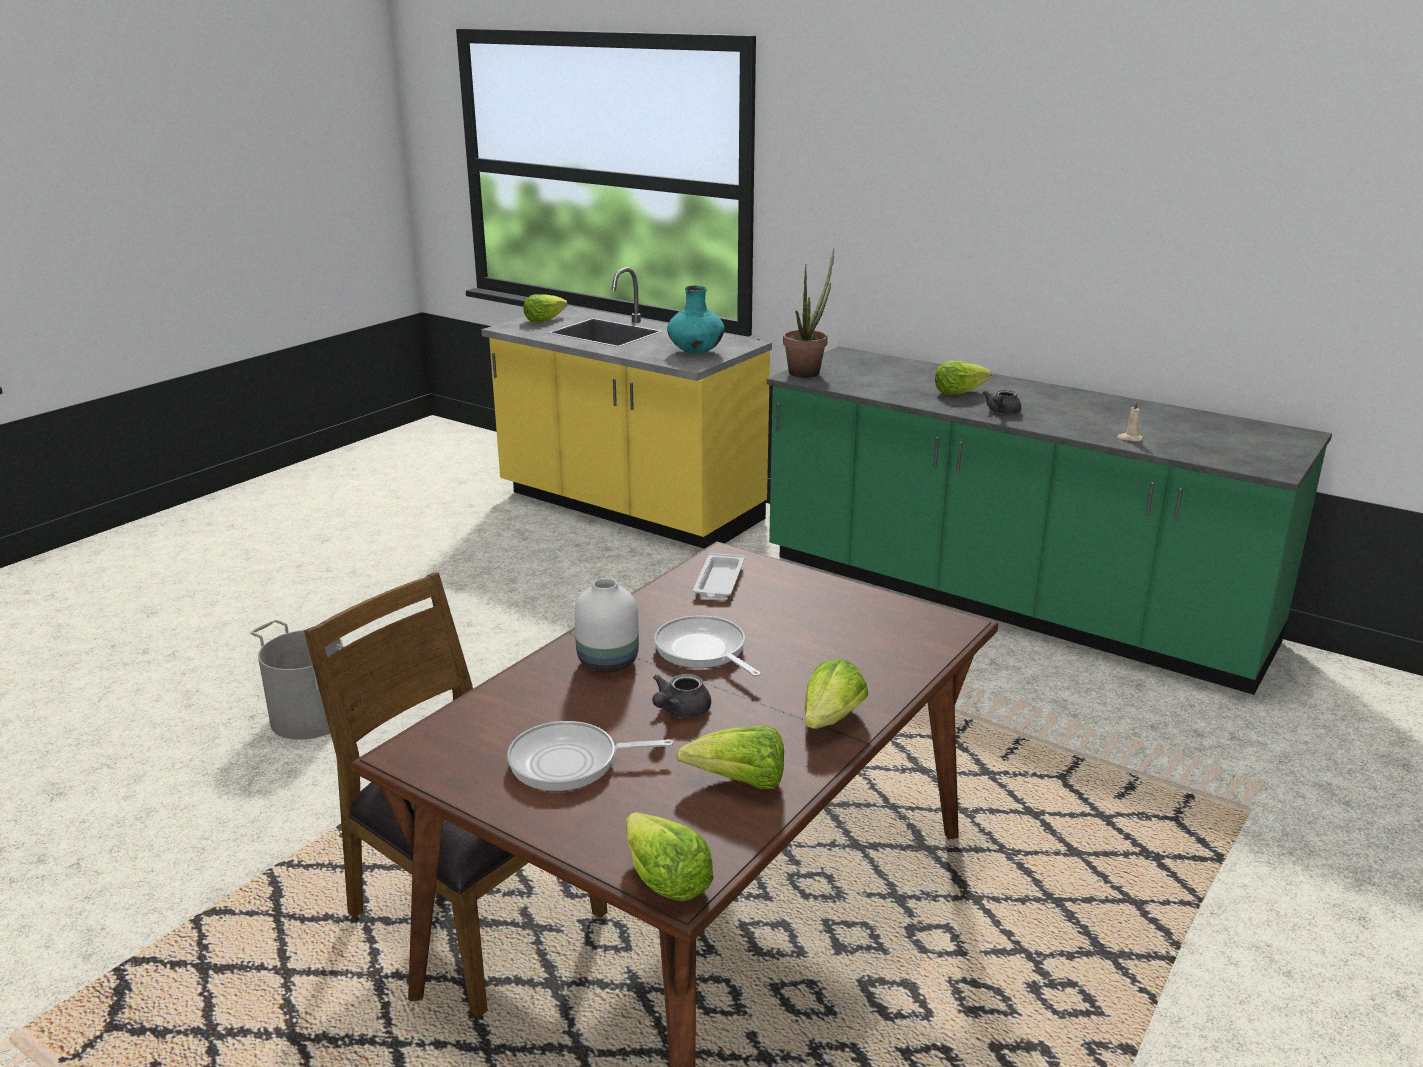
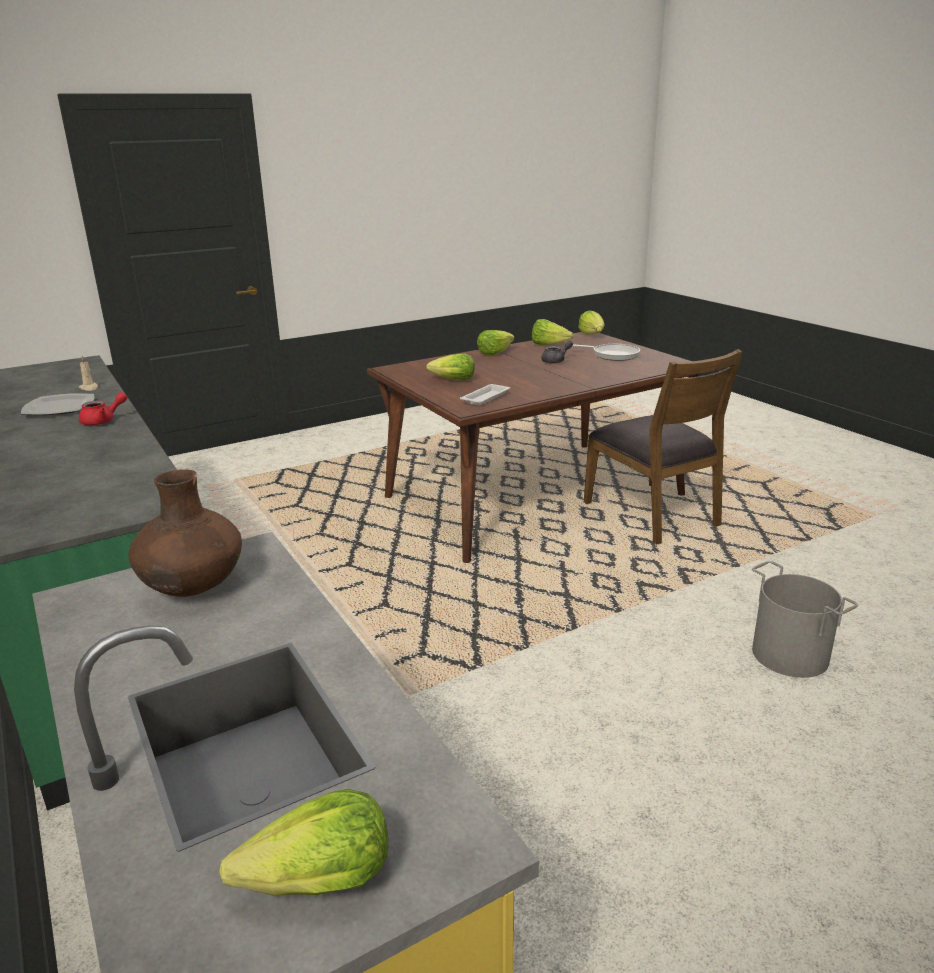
camera: 155 degrees left, 0 degrees up
white vase [574,578,639,673] -> none
frying pan [654,615,761,677] -> none
turquoise vase [667,285,724,353] -> brown vase [128,469,242,597]
potted plant [783,248,834,378] -> none
lettuce [935,361,991,395] -> lettuce moved to [426,353,475,381]
grey teapot [983,390,1021,414] -> red teapot [79,392,127,425]
none -> plate [21,393,94,415]

